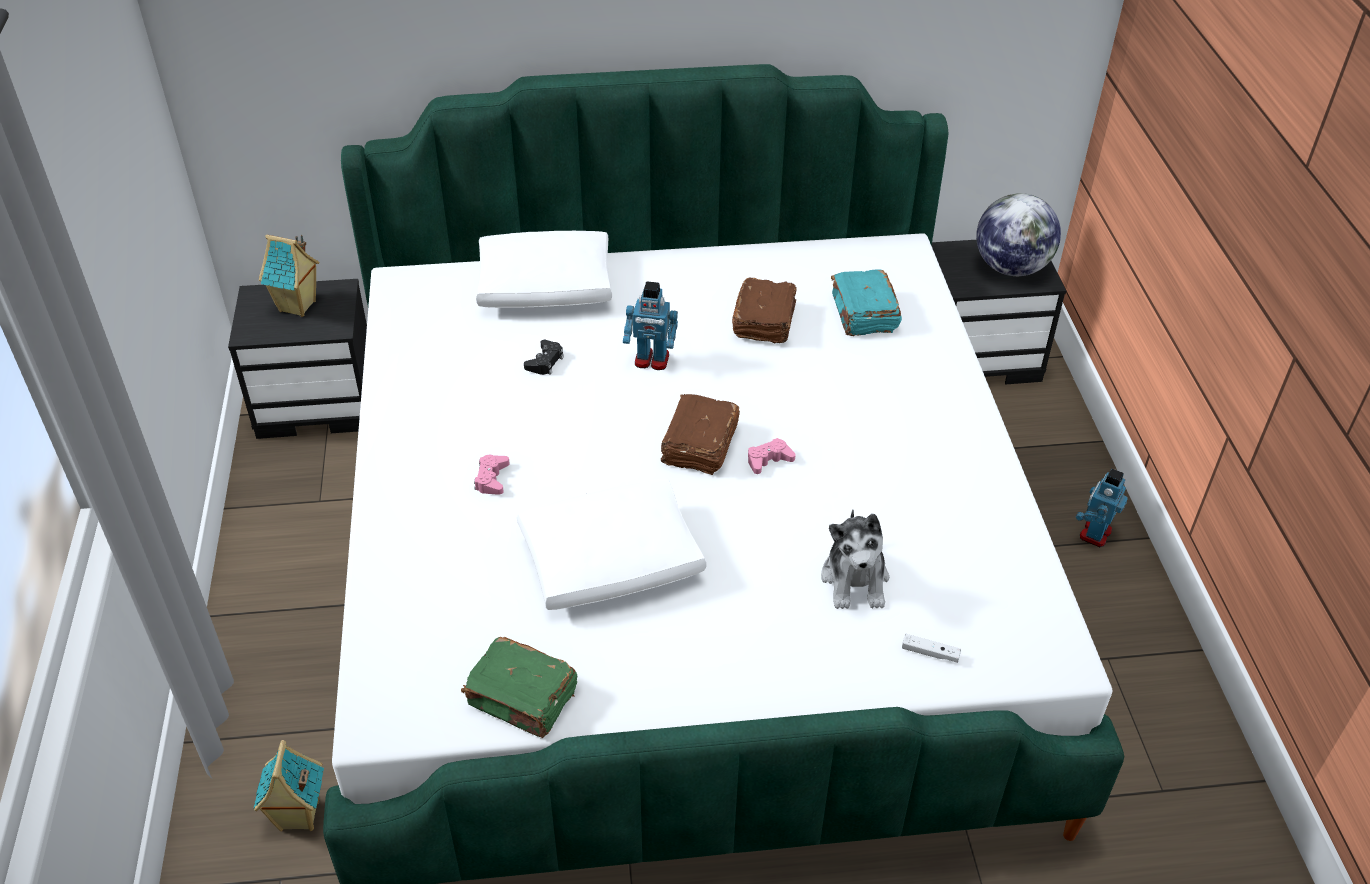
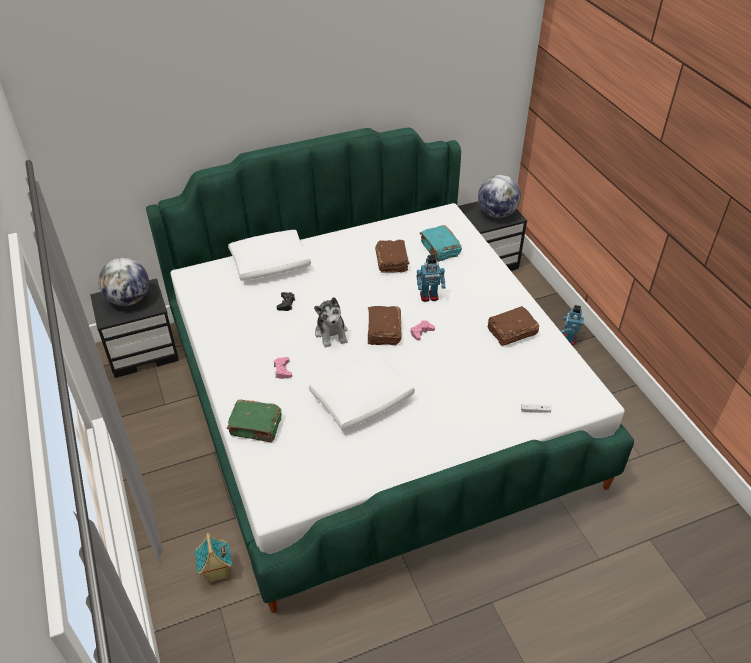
camera: 15 degrees left, 0 degrees up
toy house [259,234,320,317] -> globe [98,257,149,306]
green book [461,637,577,738] -> green book moved to [227,400,282,443]
toy robot [623,281,678,370] -> toy robot moved to [417,255,446,302]
plush toy [821,510,889,609] -> plush toy moved to [314,297,348,348]
none -> brown book [487,306,540,346]

